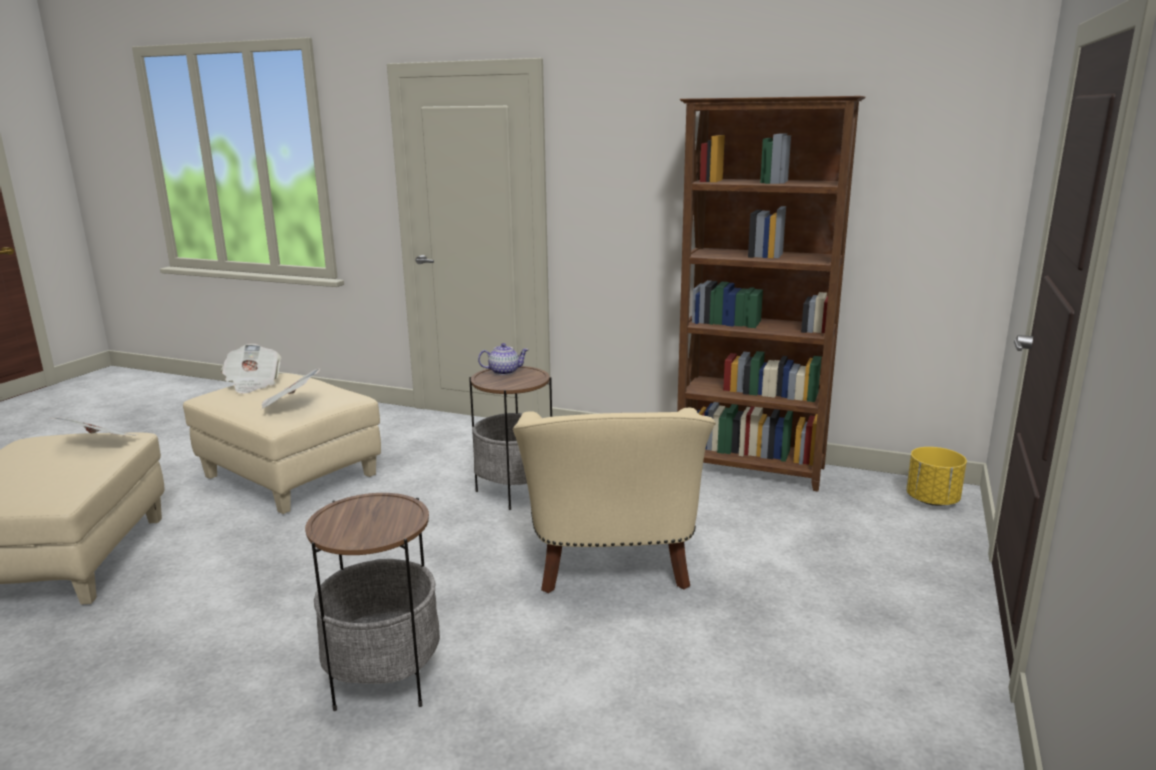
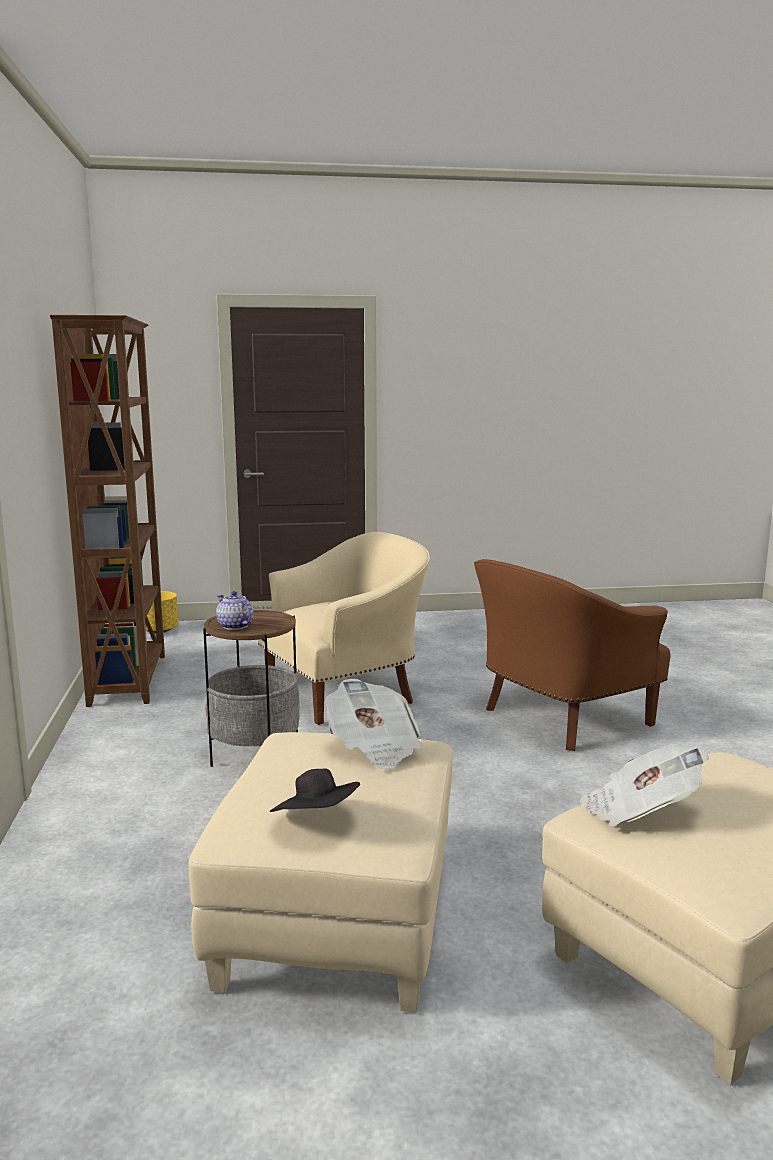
camera: 120 degrees left, 5 degrees down
newspaper [221,344,281,394] -> black hat [270,769,360,812]
side table [305,493,440,711] -> brown armchair [474,559,670,751]

